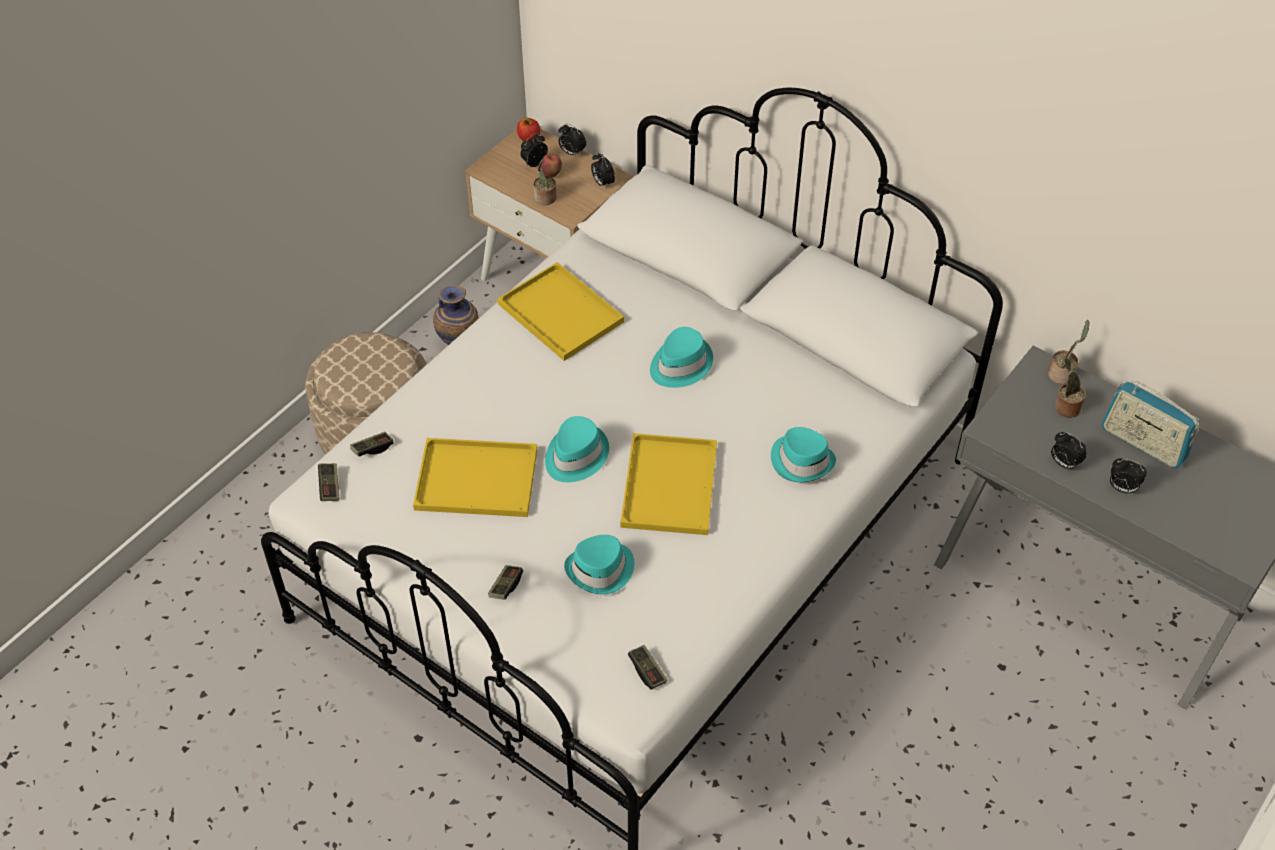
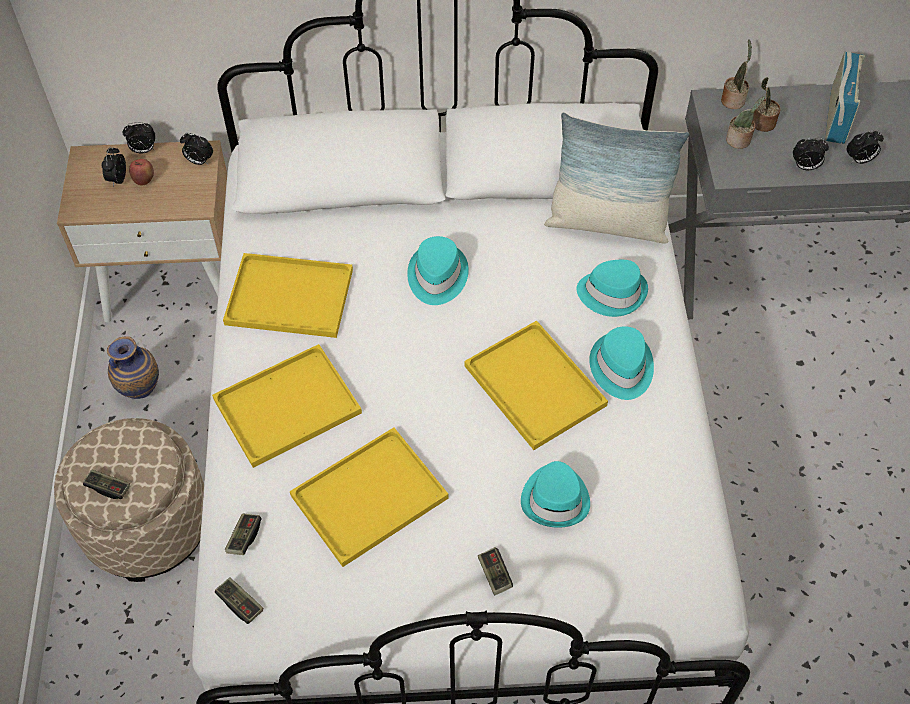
camera: 40 degrees left, 5 degrees up
apple [517,118,540,141] -> none
potted plant [533,159,556,205] -> potted plant moved to [726,96,765,149]
turquoise hat [545,416,609,482] -> turquoise hat moved to [589,326,654,400]
game controller [628,645,667,690] -> game controller moved to [83,469,130,499]
radio [1101,380,1199,469] -> radio turned 75 degrees counterclockwise [825,52,865,144]
none -> yellow tray [212,344,362,468]
none -> pillow [544,112,689,244]

